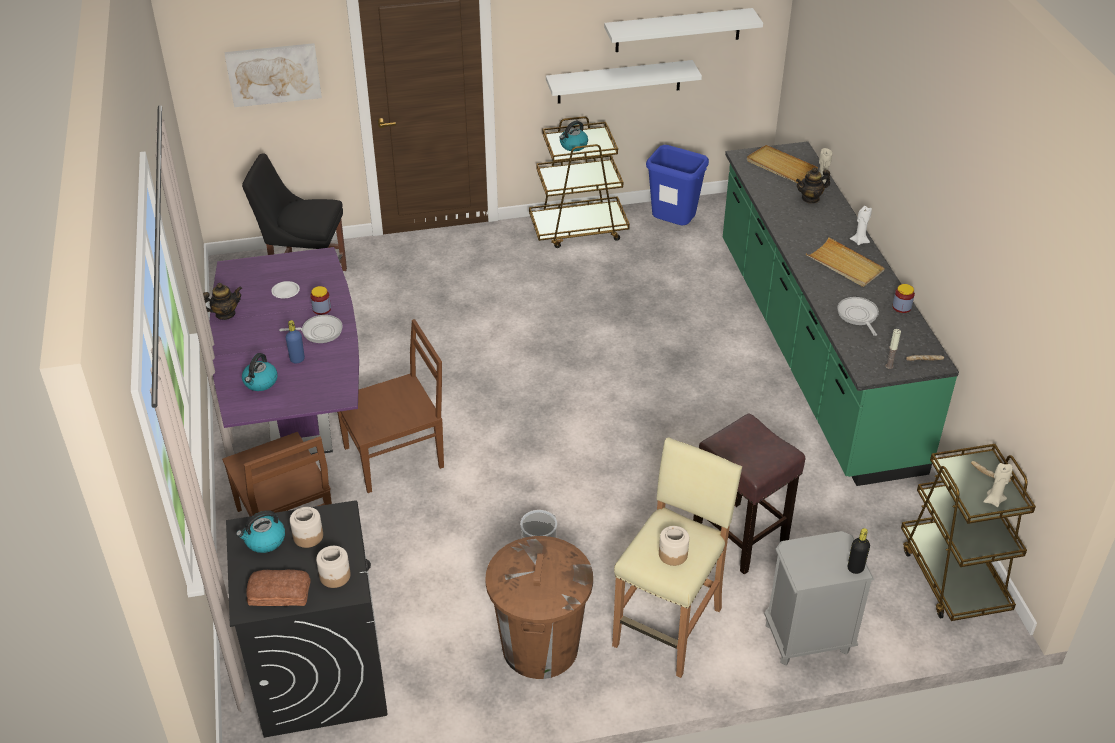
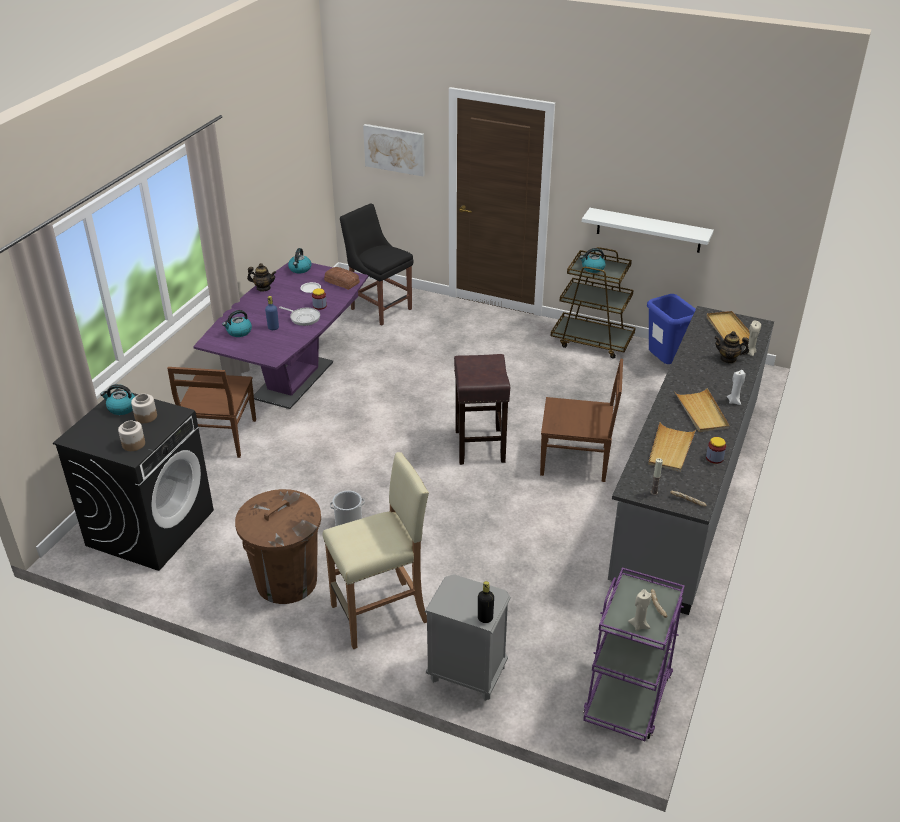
camera: 35 degrees right, 5 degrees down
bread [246,570,311,606] -> bread moved to [324,267,360,290]
brown chair [337,319,444,493] -> brown chair moved to [540,359,623,482]
white shelf [604,8,763,52] -> none
jar [659,526,689,566] -> none
brown stool [693,414,805,575] -> brown stool moved to [454,354,510,465]
green counter [723,141,959,486] -> grey counter [608,306,774,615]
frying pan [837,297,879,336] -> beige tray [648,422,696,472]
brown cart [901,444,1036,621] -> purple cart [583,567,685,741]
none -> kettle [288,248,312,273]

